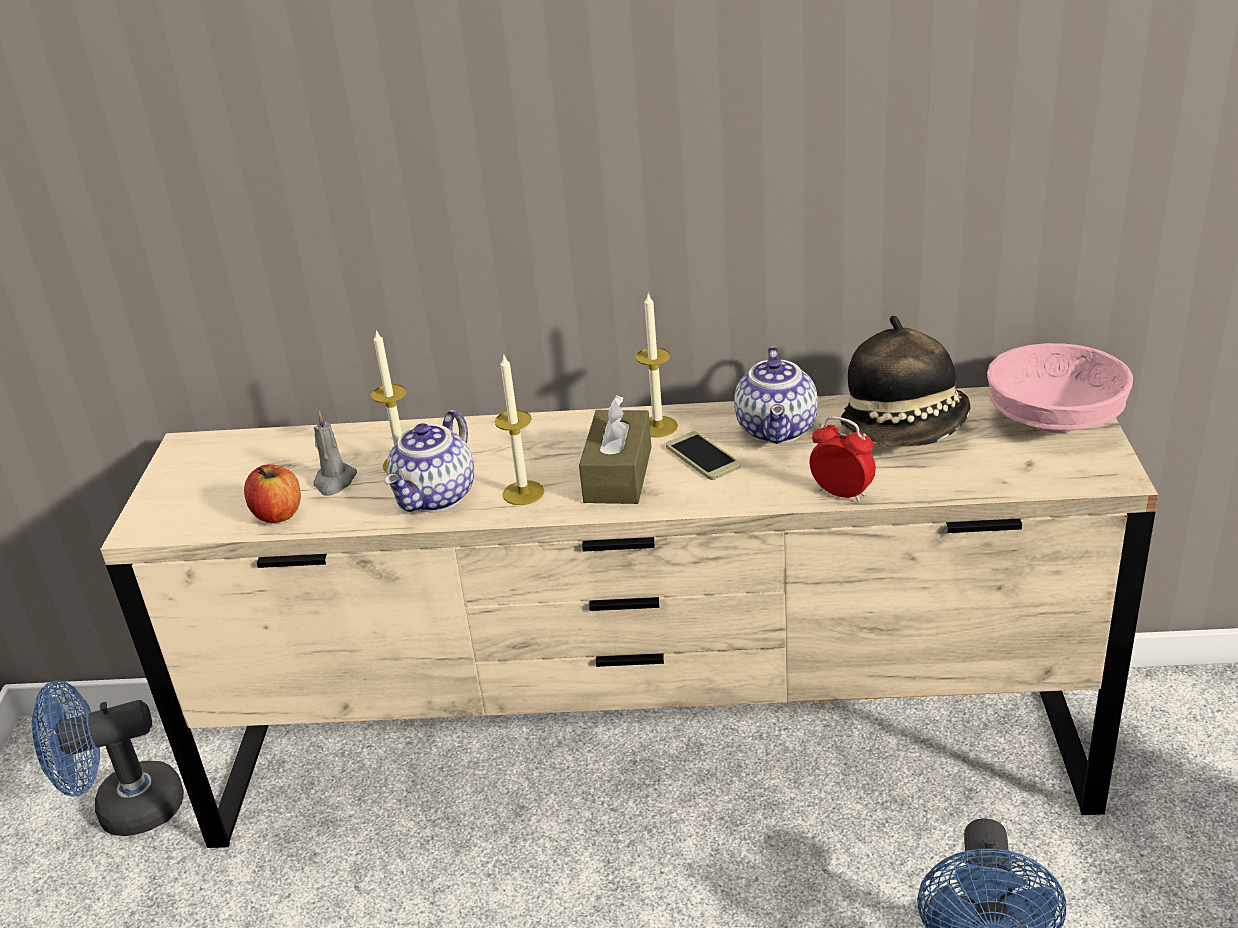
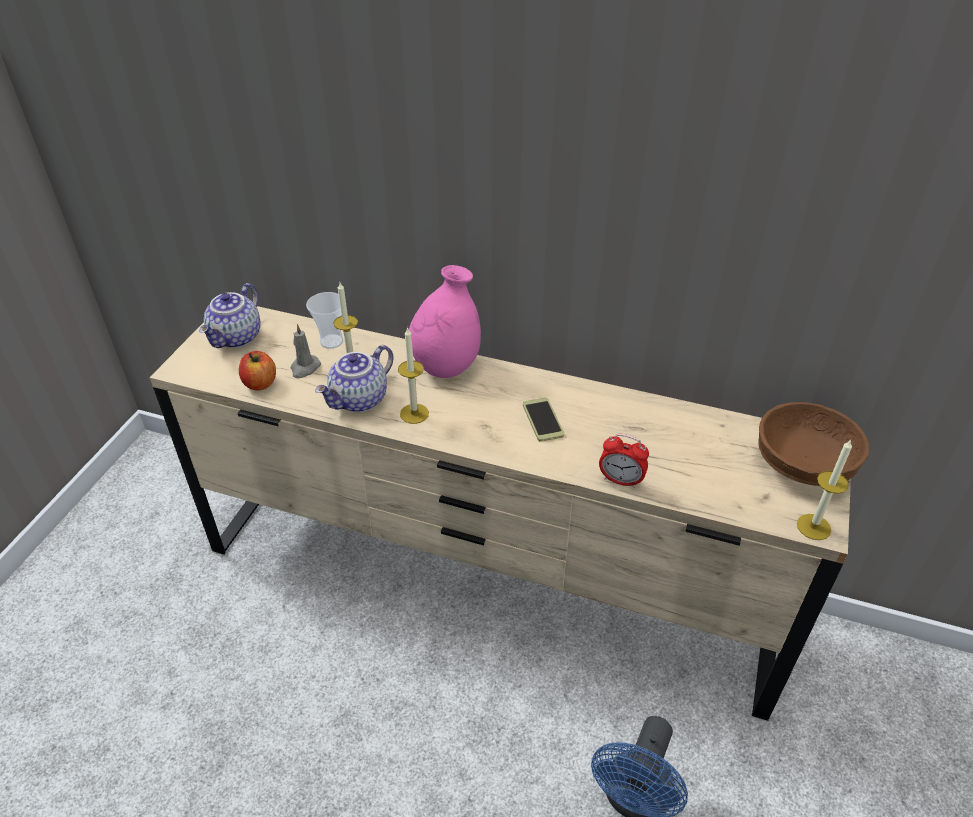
camera: 15 degrees right, 10 degrees up
blue fan [32,681,184,836] -> none
brown tissue box [579,395,651,504] -> none
candle [635,292,678,438] -> candle moved to [797,439,852,540]
teapot [734,346,818,444] -> teapot moved to [199,283,261,348]
alarm clock [810,417,876,502] -> alarm clock turned 150 degrees clockwise [599,434,649,488]
hat [840,316,971,447] -> none
pink bowl [987,343,1133,433] -> brown bowl [759,402,870,486]
none -> cup [306,292,343,349]
none -> pink vase [409,265,481,378]

